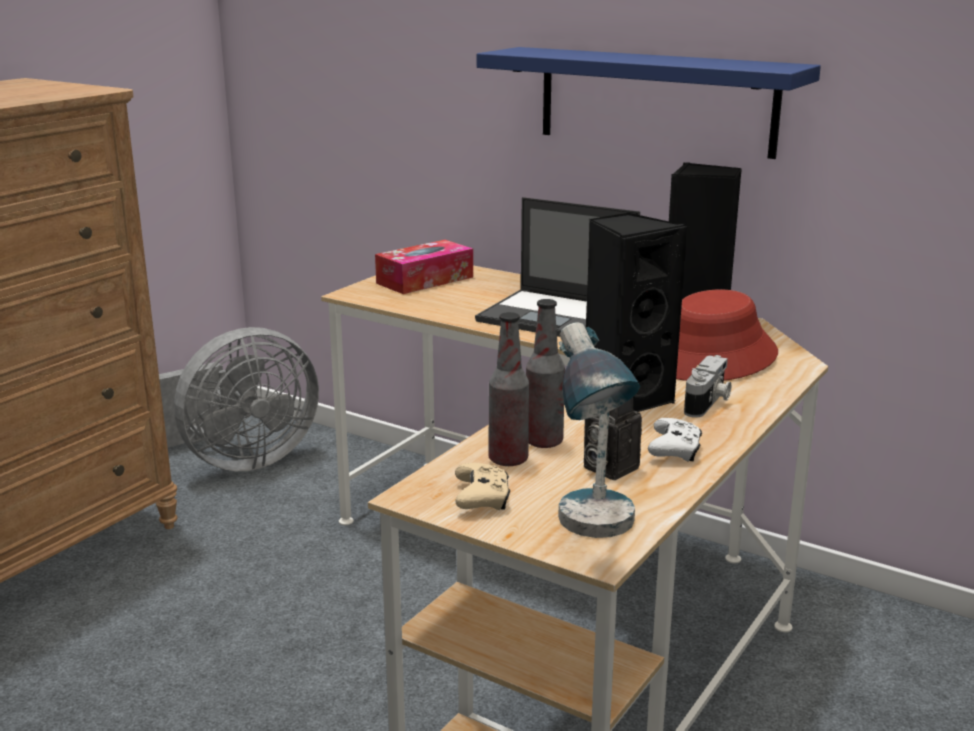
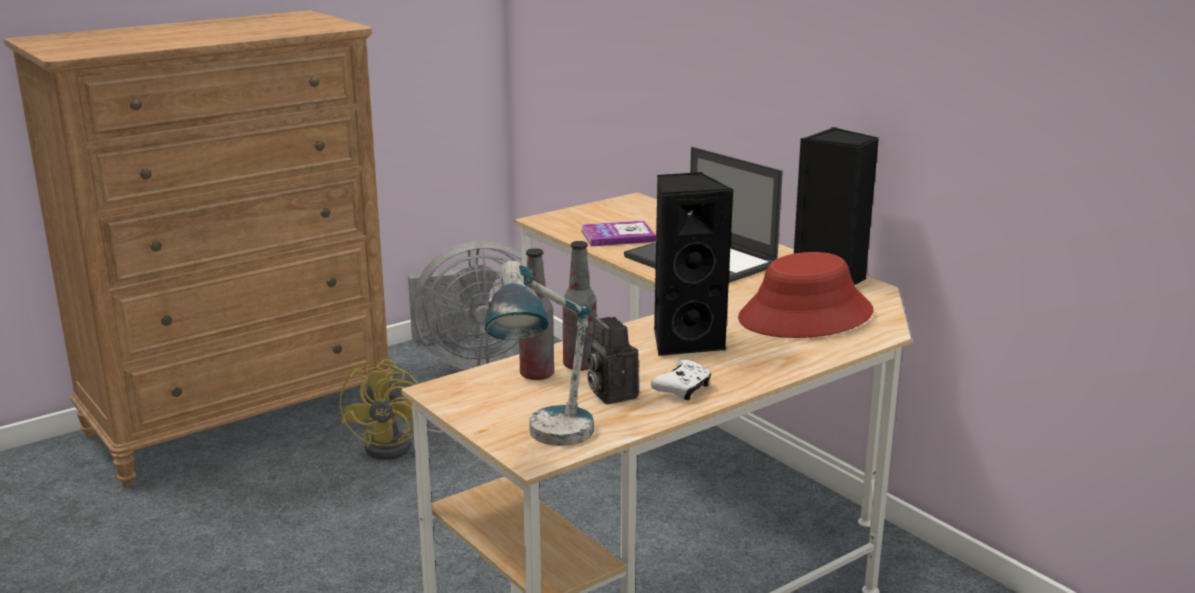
camera: 20 degrees right, 0 degrees up
tissue box [375,240,473,294] -> none
beige game controller [455,463,511,510] -> none
blue shelf [477,47,821,159] -> none
camera [684,355,731,418] -> none
none -> yellow fan [339,359,443,460]
none -> book [581,221,656,246]

